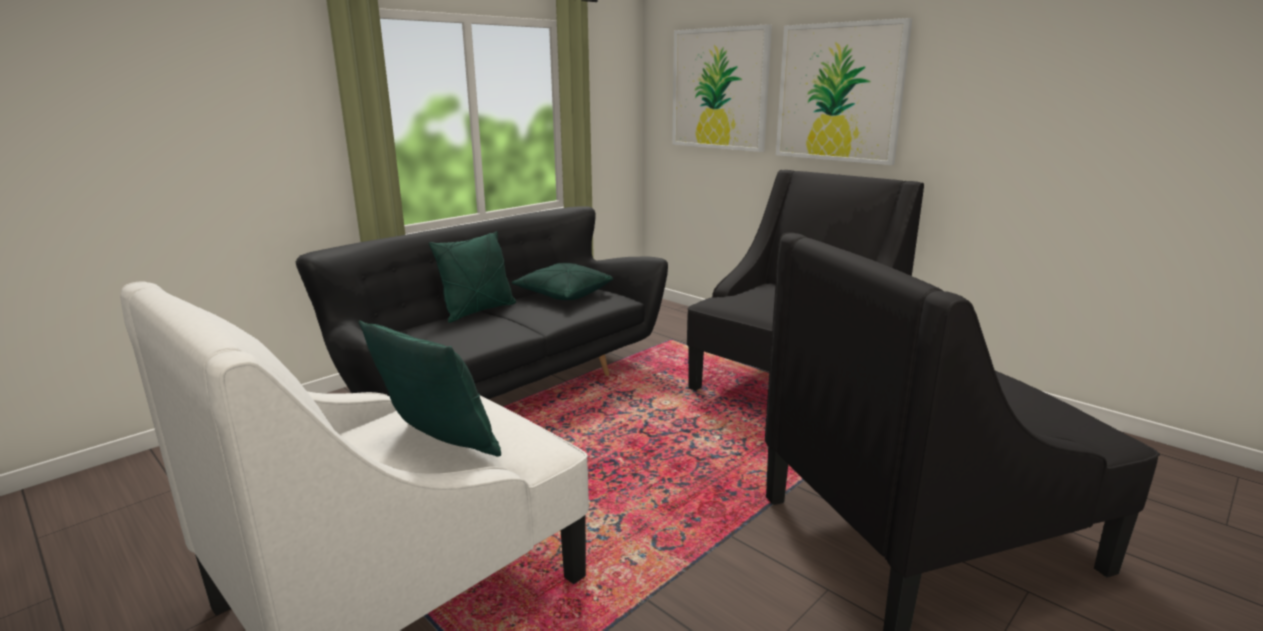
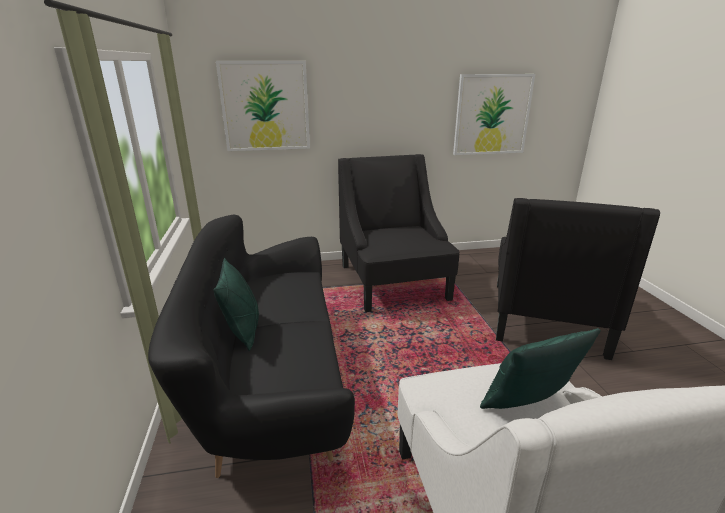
camera: 55 degrees left, 5 degrees up
green pillow [511,263,613,300] -> none
picture [776,18,912,165] -> picture moved to [453,74,535,155]

